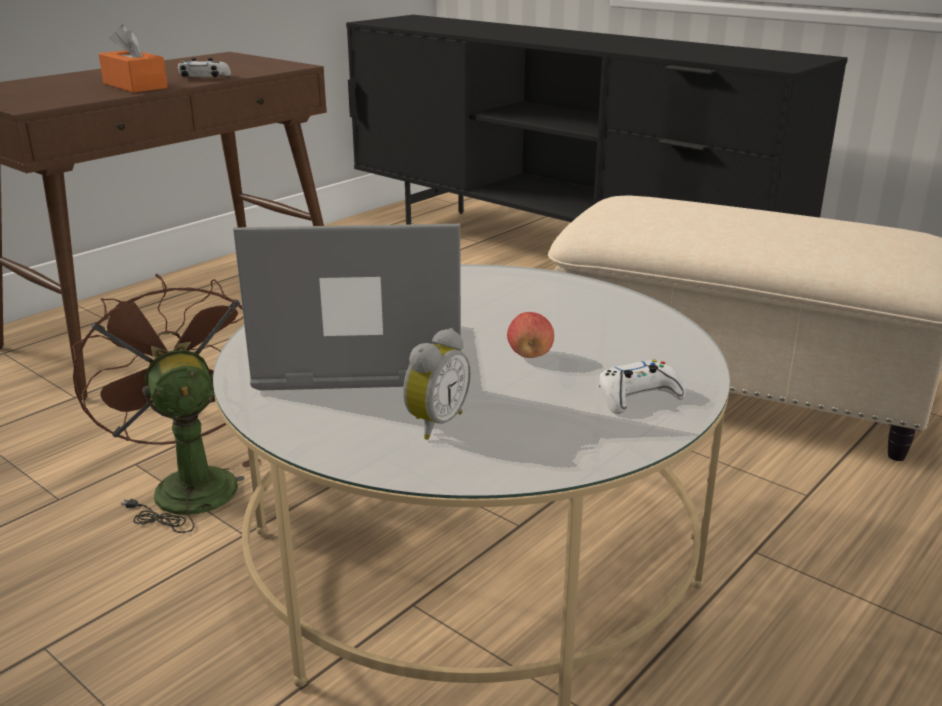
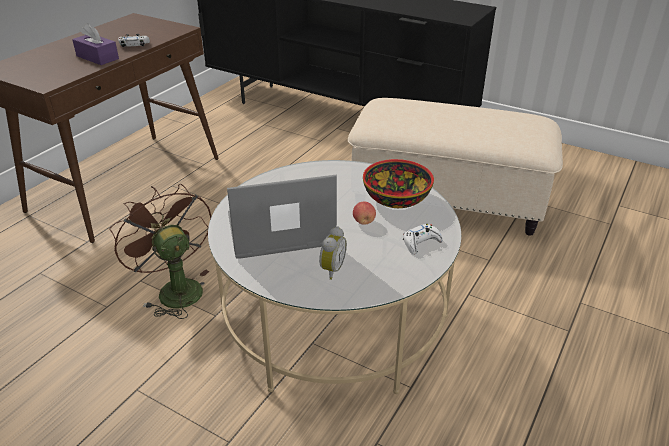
camera: 10 degrees left, 10 degrees up
orange tissue box [99,24,168,93] -> purple tissue box [72,23,119,65]
none -> bowl [363,159,434,208]

